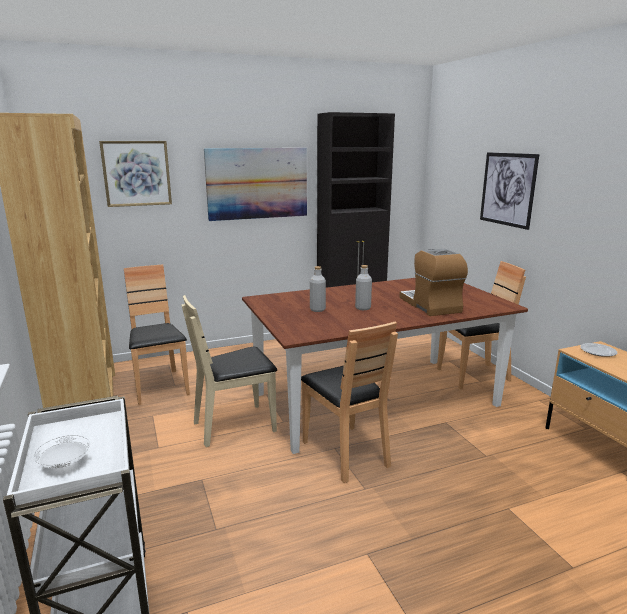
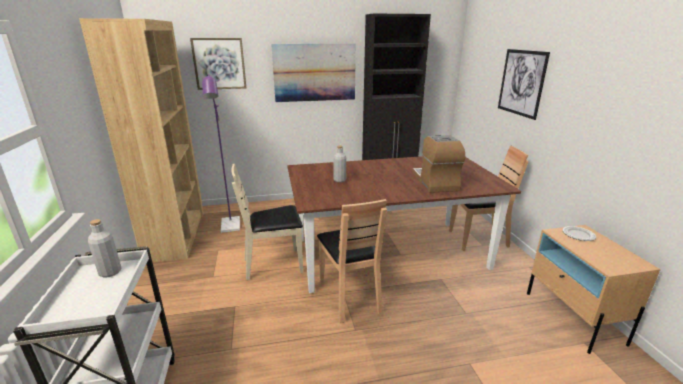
camera: 10 degrees right, 5 degrees up
white plate [33,435,90,468] -> none
brown chair [124,265,190,405] -> purple floor lamp [202,74,240,233]
grey bottle [355,265,372,310] -> grey bottle moved to [88,219,121,278]

